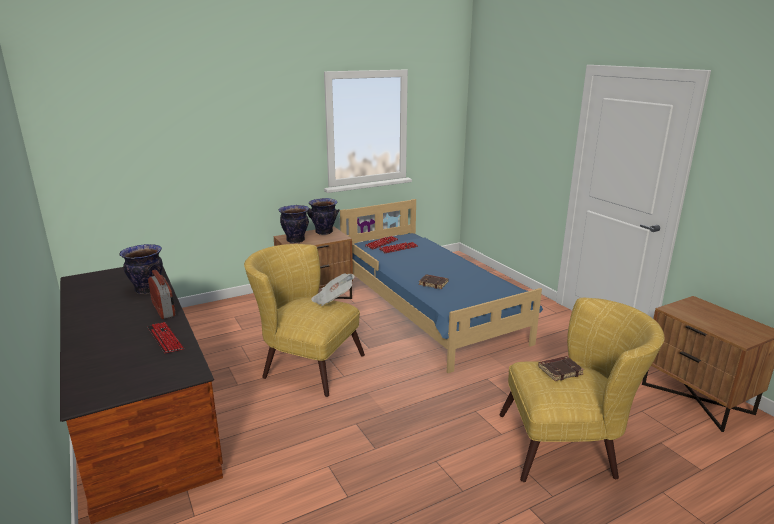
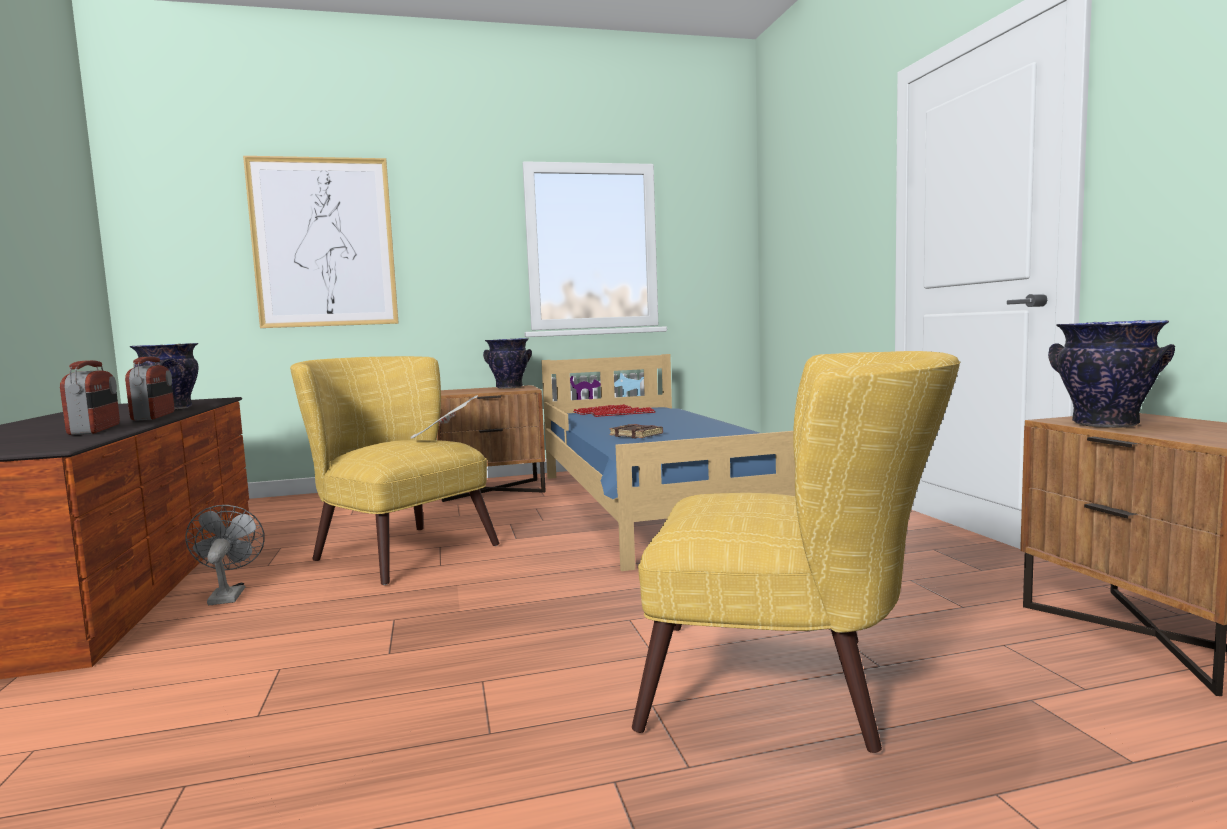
camera: 15 degrees right, 15 degrees down
keyboard [148,322,184,353] -> radio [60,360,120,435]
vase [279,205,309,243] -> vase moved to [1048,320,1175,428]
brown book [538,356,584,381] -> none
none -> grey fan [185,505,265,605]
none -> picture [243,156,399,328]

